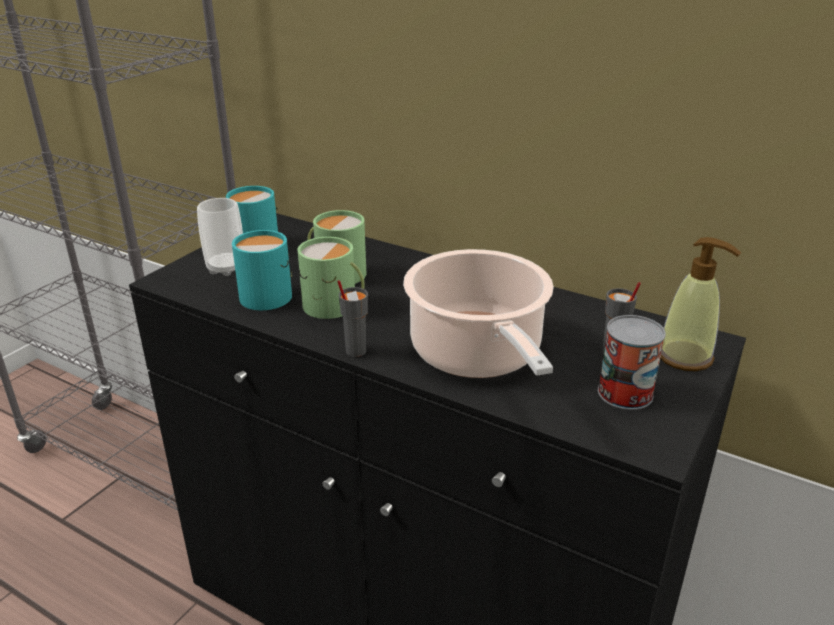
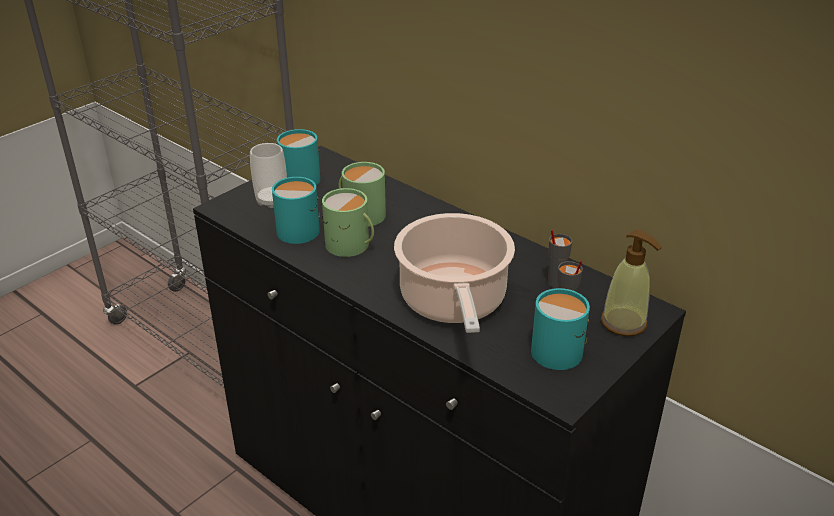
camera: 10 degrees right, 5 degrees up
grey cup [337,280,368,357] -> grey cup moved to [548,230,572,288]
can [598,315,666,410] -> turquoise mug [531,288,590,370]

